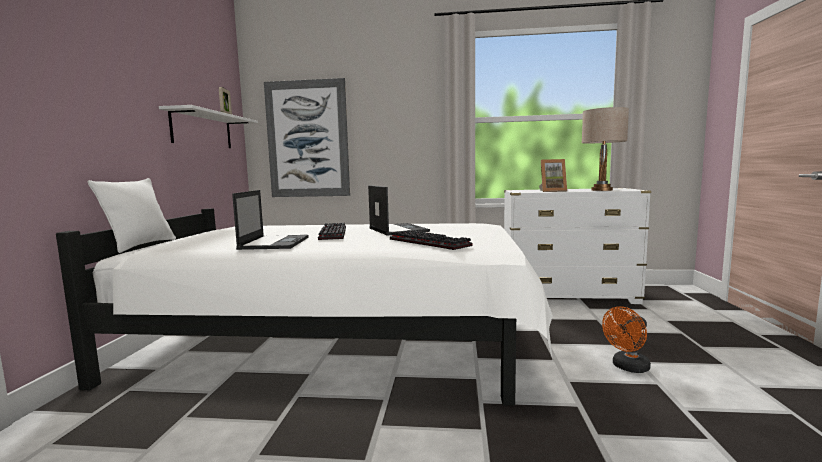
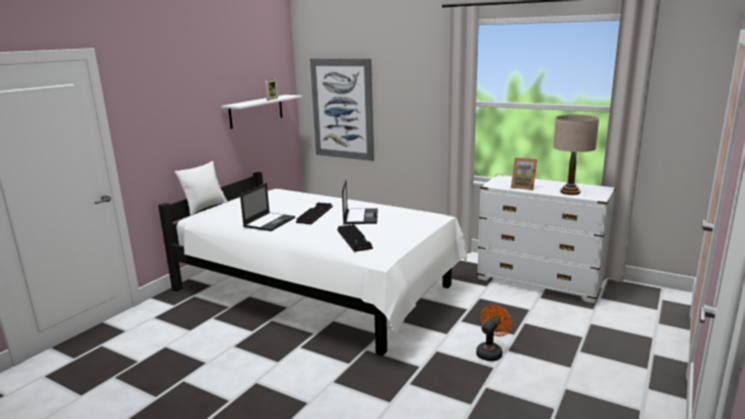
camera: 25 degrees right, 10 degrees up
orange fan [602,307,651,373] -> orange fan turned 135 degrees clockwise [476,304,512,361]

